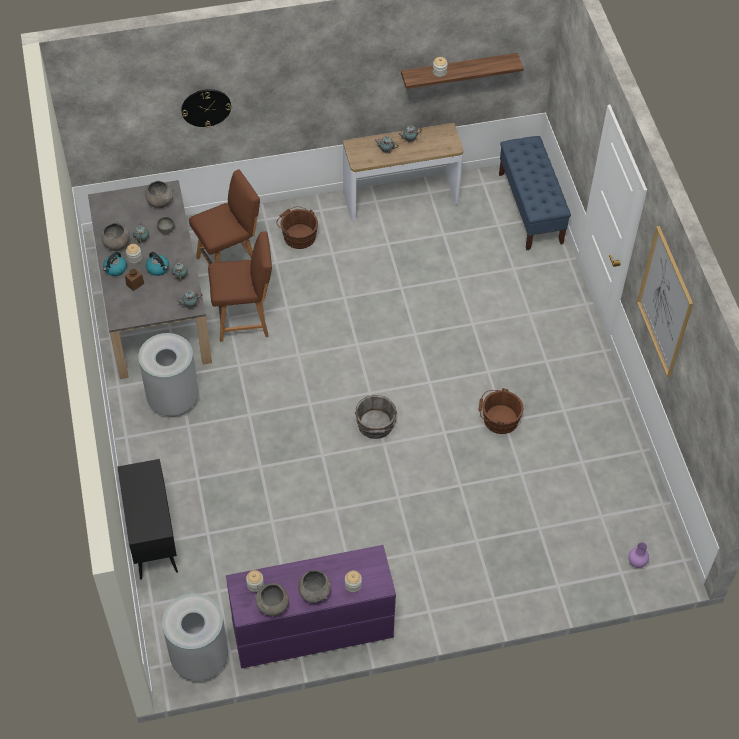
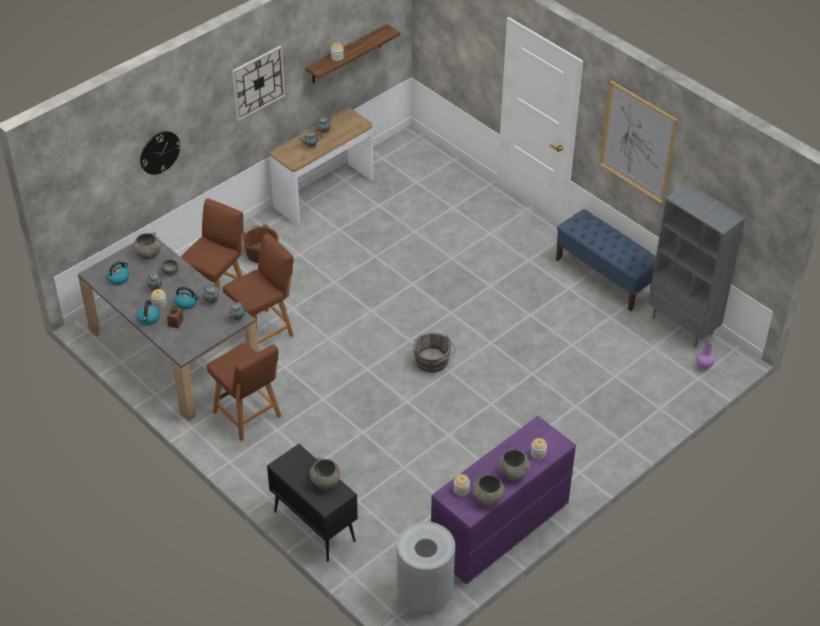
camera: 30 degrees left, 10 degrees down
grey bowl [101,220,130,251] -> grey bowl moved to [310,457,340,489]
grey trash can [138,333,199,417] -> brown chair [207,344,281,441]
brown bucket [478,388,523,434] -> none
blue bench [499,136,571,250] -> blue bench moved to [556,209,656,311]
none -> kettle [106,261,129,285]
none -> wall clock [232,46,285,121]
none -> grey bookcase [648,183,745,348]

